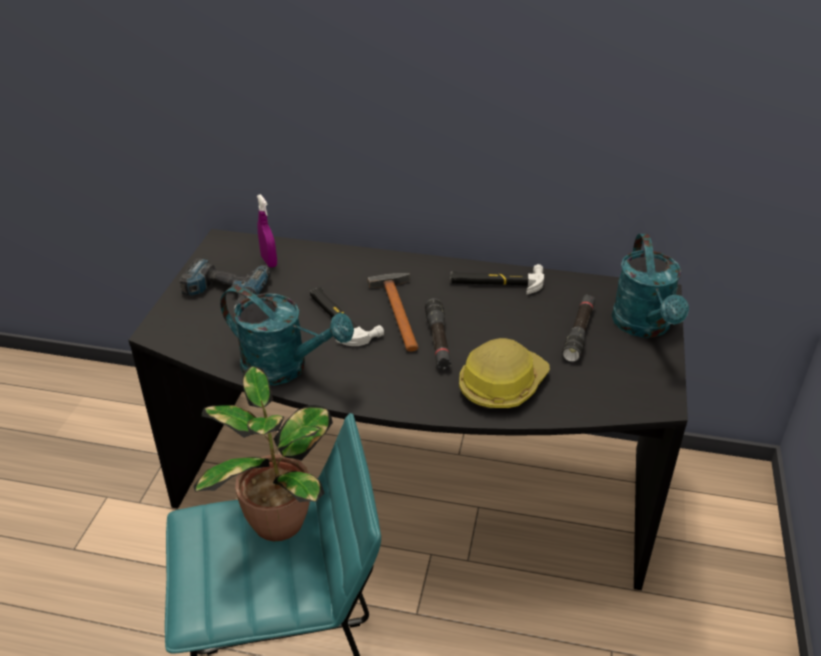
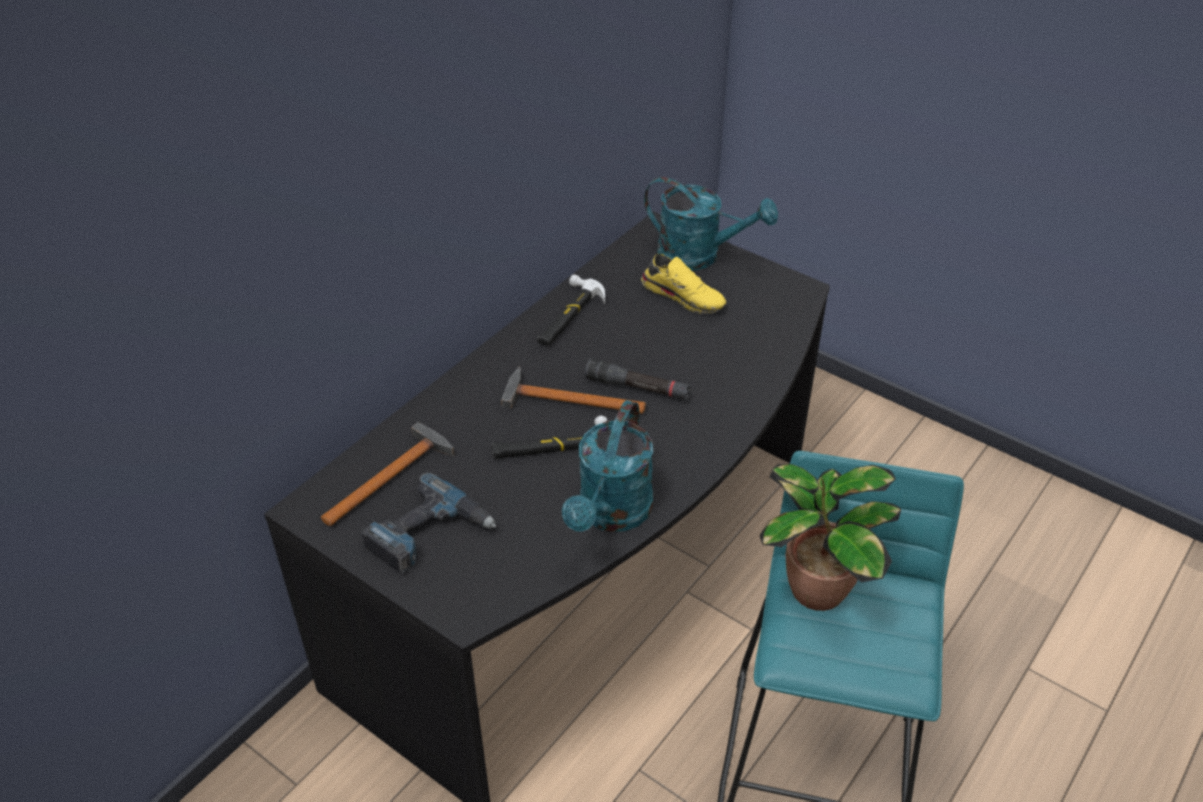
camera: 65 degrees left, 5 degrees up
turquoise watering can [220,286,354,385] -> turquoise watering can turned 150 degrees clockwise [562,400,653,532]
purple spray bottle [257,194,277,268] -> hammer [321,422,454,526]
hard hat [459,338,550,409] -> none
black flashlight [562,295,595,362] -> yellow shoe [641,254,726,314]

